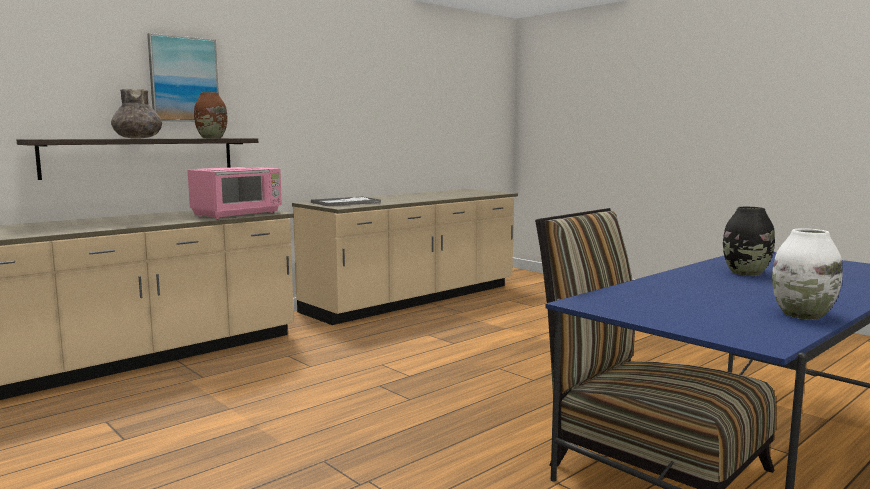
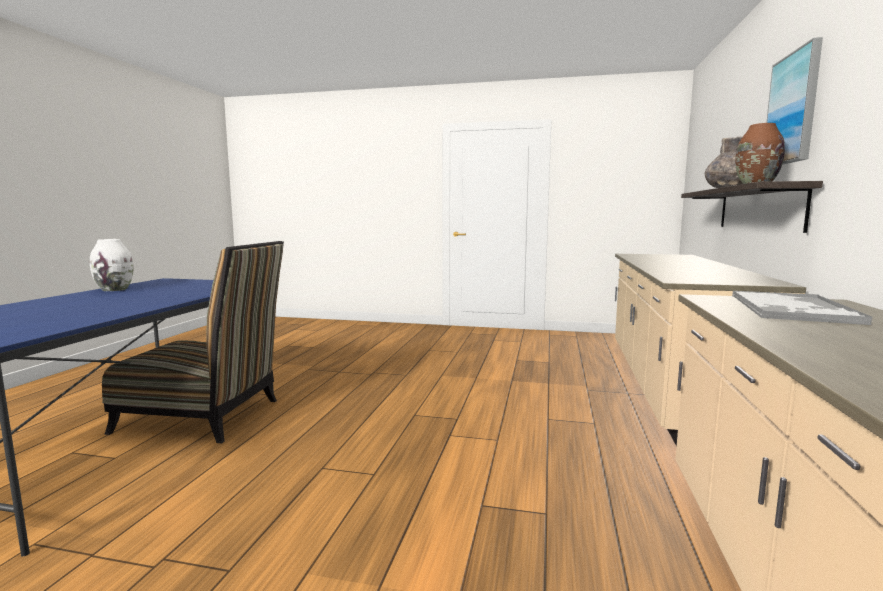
camera: 145 degrees right, 0 degrees up
pink microwave [188,167,282,219] -> none
black vase [723,207,775,276] -> none

